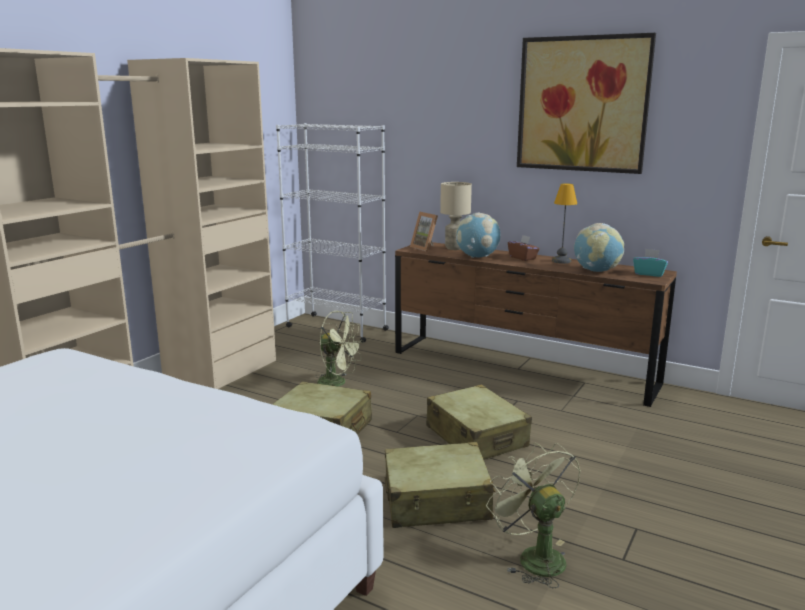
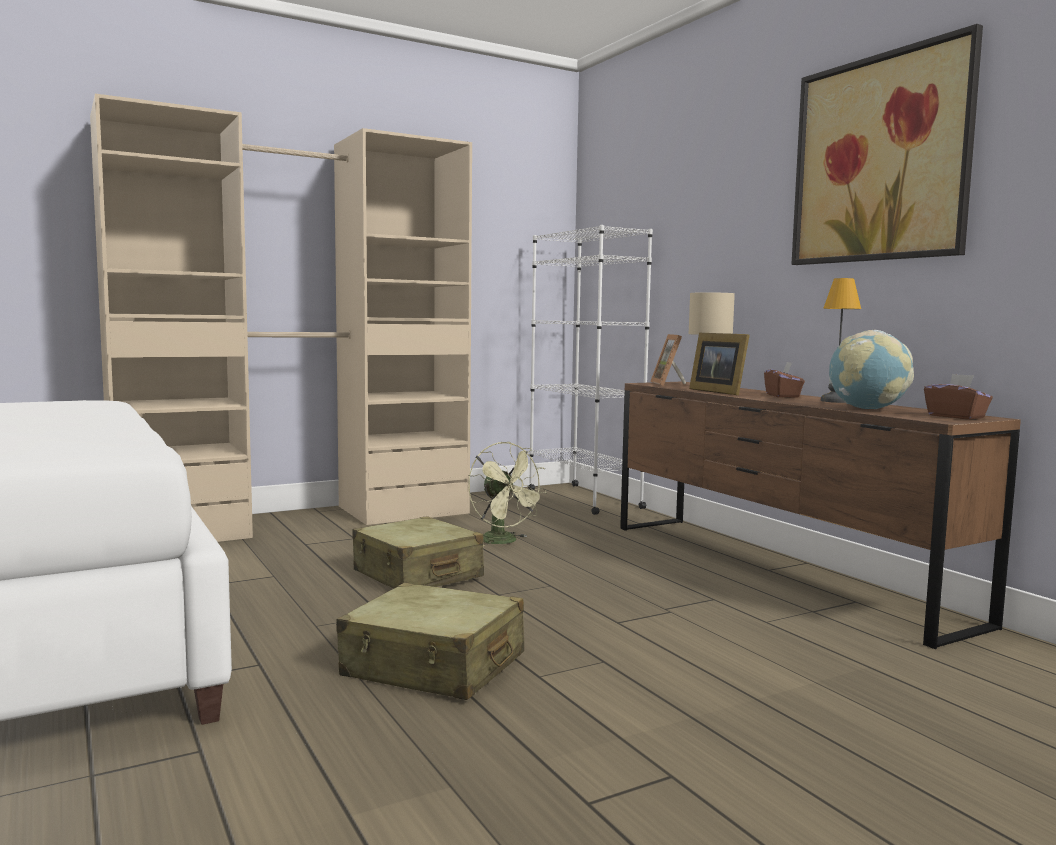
camera: 30 degrees right, 10 degrees down
beige suitcase [426,384,532,460] -> none
globe [456,212,501,258] -> picture frame [689,333,750,395]
green fan [486,443,581,588] -> none
turquoise tissue box [633,249,668,277] -> brown tissue box [924,374,993,419]

